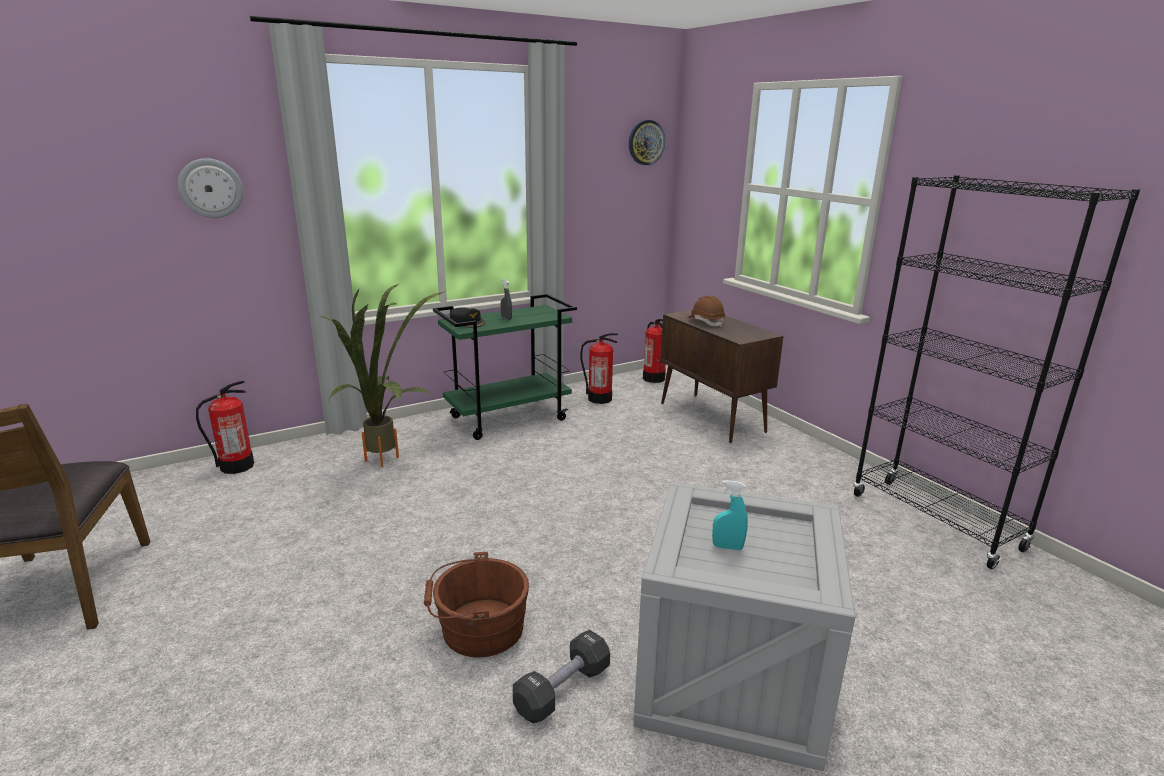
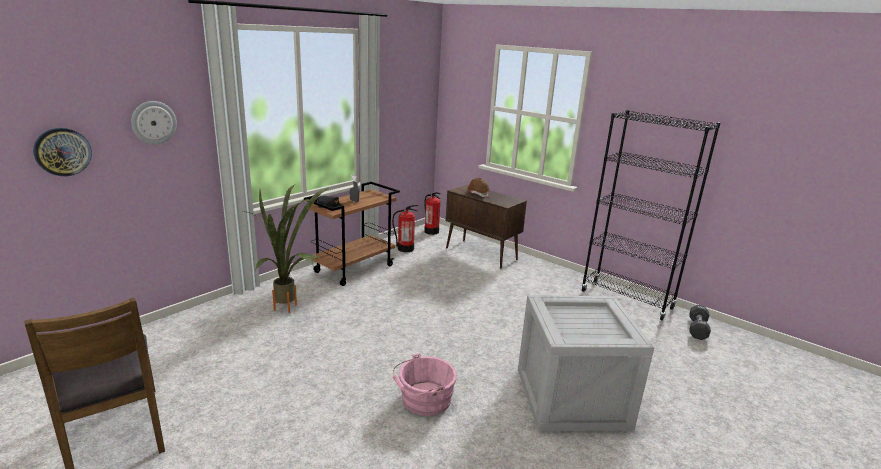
camera: 20 degrees left, 0 degrees up
fire extinguisher [196,381,254,474] -> none
brown bucket [424,552,529,657] -> pink bucket [393,353,457,416]
green cart [433,294,577,440] -> brown cart [304,182,400,286]
black dumbbell [513,630,610,723] -> black dumbbell moved to [690,305,711,340]
wall clock [629,120,665,165] -> wall clock moved to [33,128,92,176]
turquoise spray bottle [712,480,748,550] -> none

